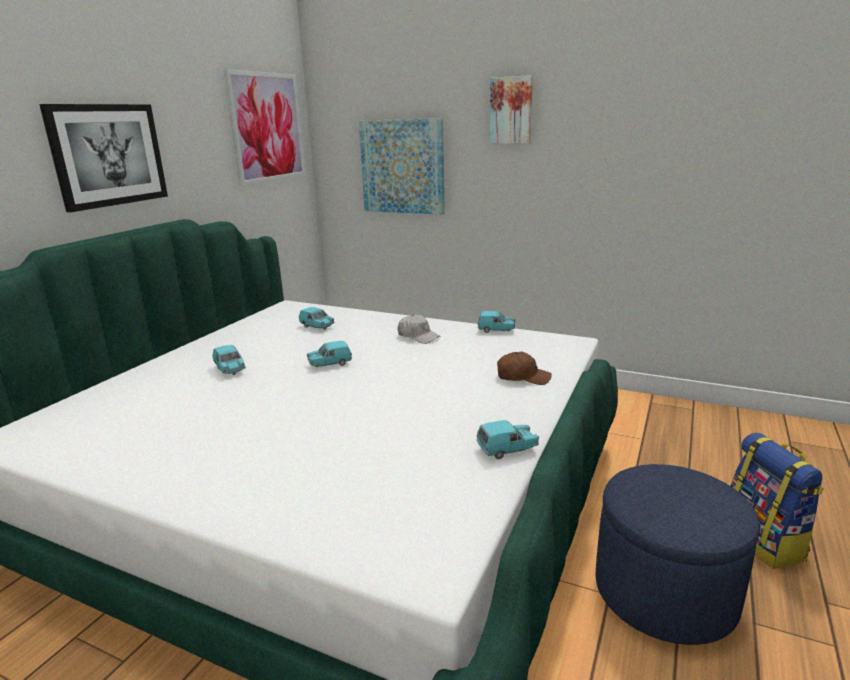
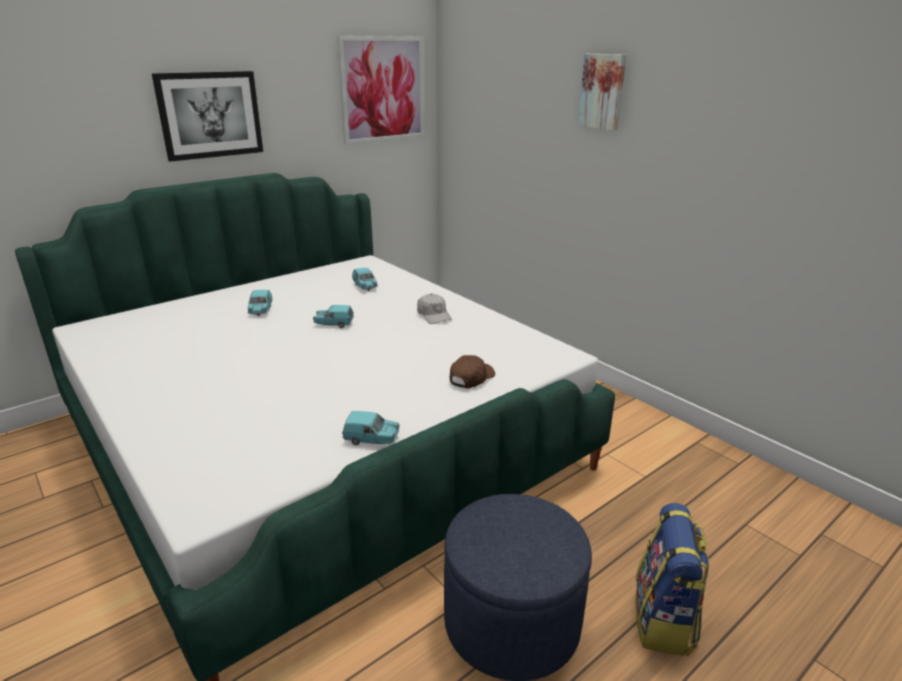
camera: 25 degrees right, 5 degrees up
picture [359,118,445,214] -> none
turquoise toy car [478,311,516,333] -> none
brown cap [497,352,552,385] -> brown cap turned 90 degrees counterclockwise [450,355,495,388]

